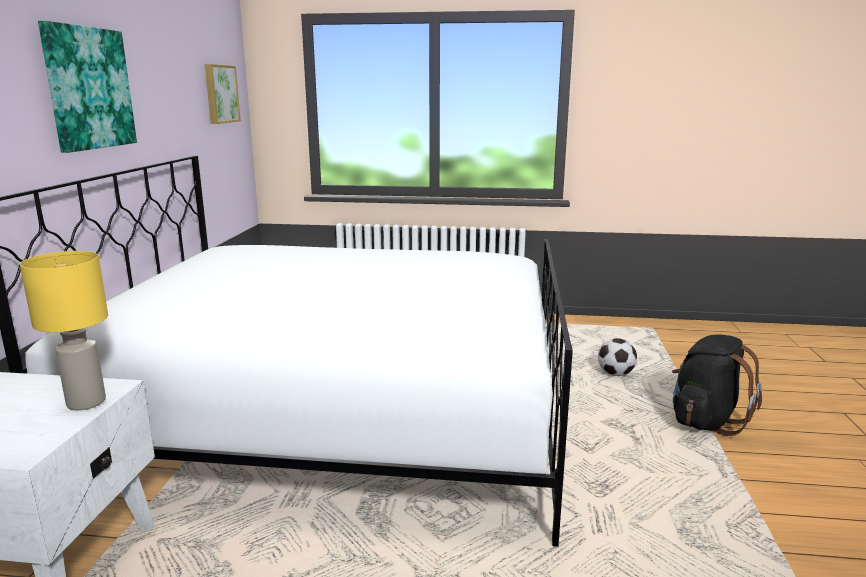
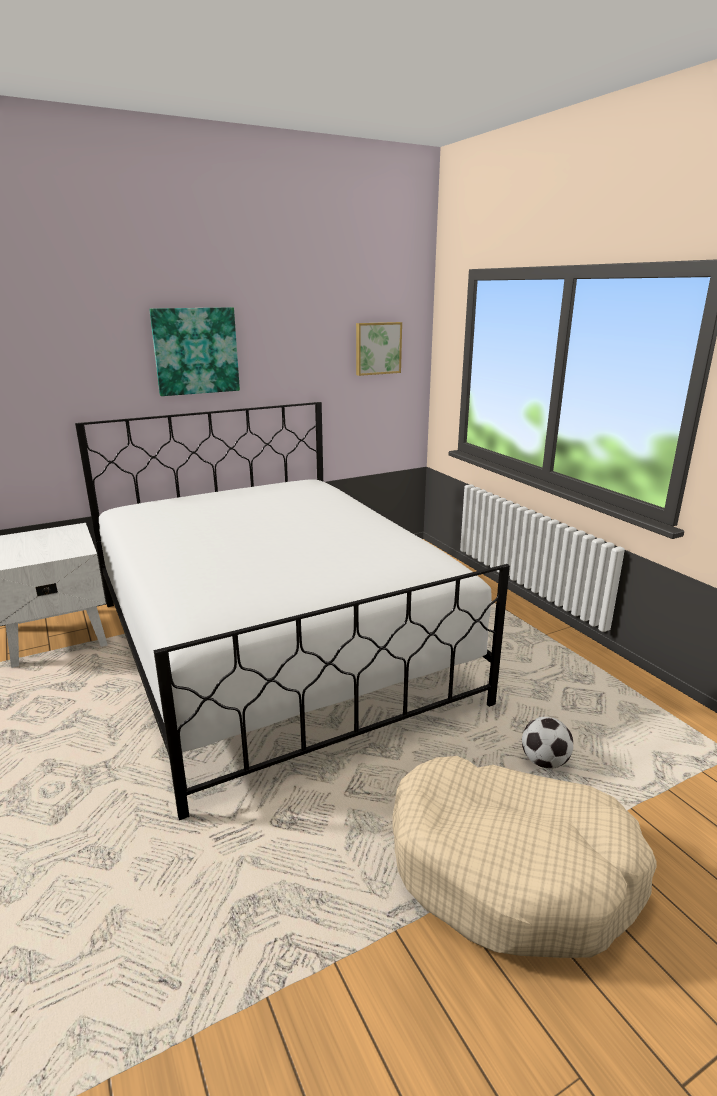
camera: 55 degrees right, 5 degrees up
yellow table lamp [20,251,108,410] -> none
black backpack [672,334,762,436] -> beige dog bed [392,756,657,958]

